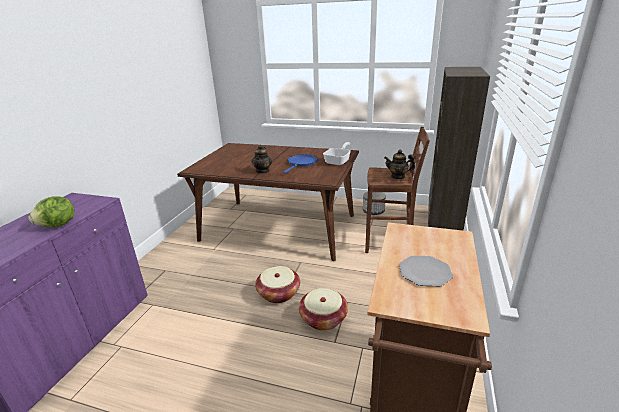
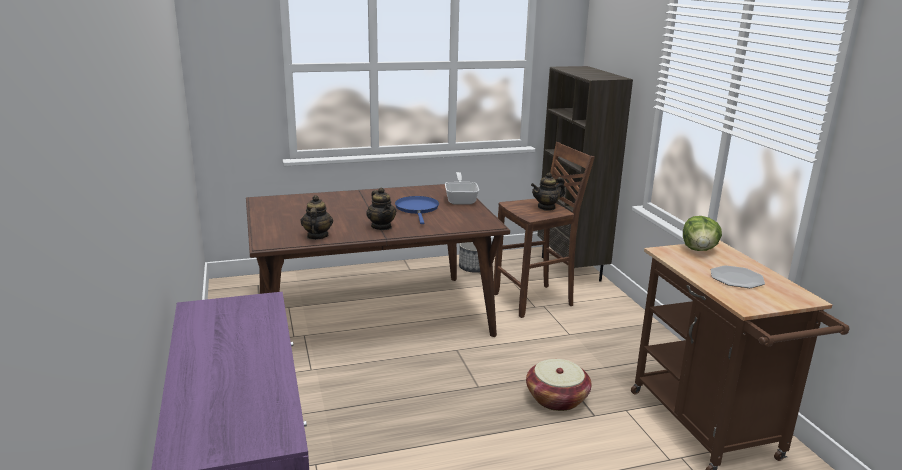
camera: 35 degrees left, 5 degrees down
lettuce [28,196,75,227] -> lettuce moved to [683,216,722,251]
basket [255,266,300,303] -> none
none -> teapot [301,195,333,240]

